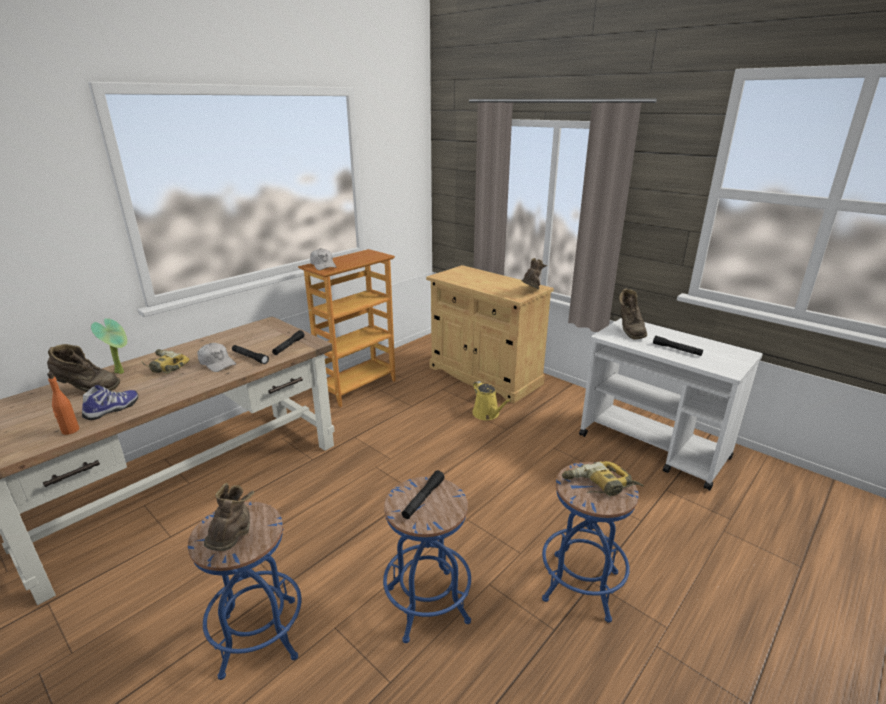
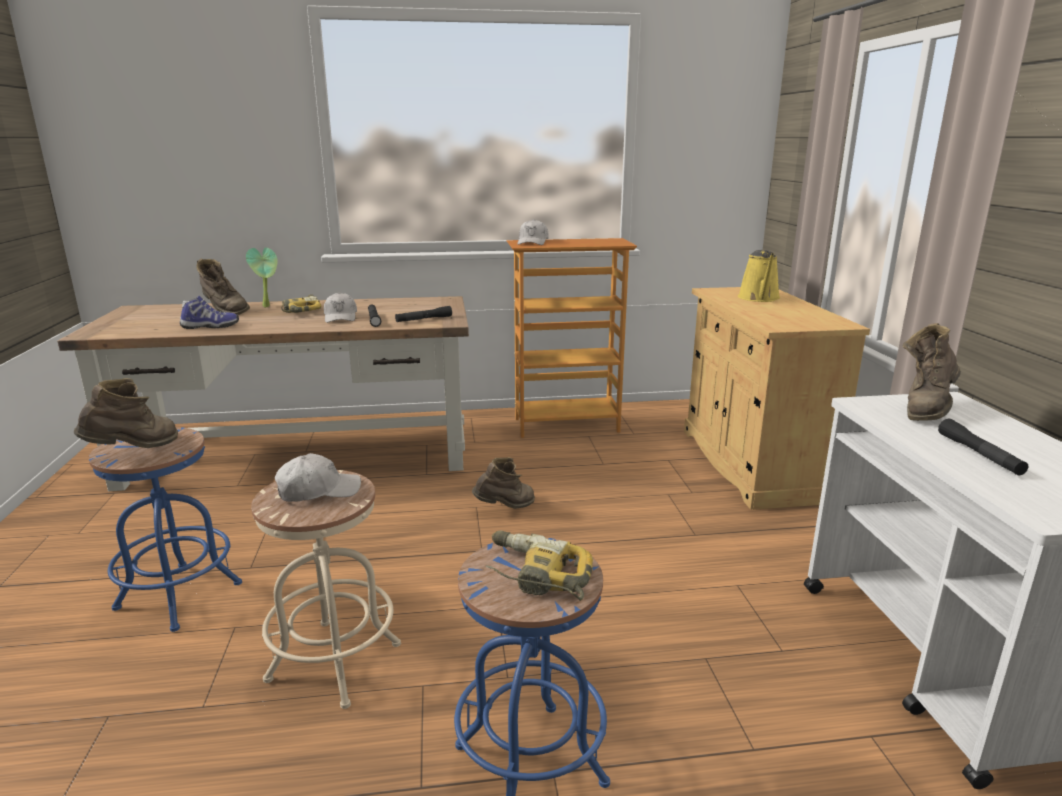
camera: 40 degrees right, 5 degrees down
orange bottle [47,372,79,435] -> none
blue stool [383,477,471,643] -> beige stool [251,470,401,709]
black flashlight [402,470,445,519] -> white cap [275,453,361,502]
yellow watering can [472,381,511,420] -> yellow watering can moved to [738,250,780,302]
brown boot [522,258,548,290] -> brown boot moved to [472,457,535,509]

